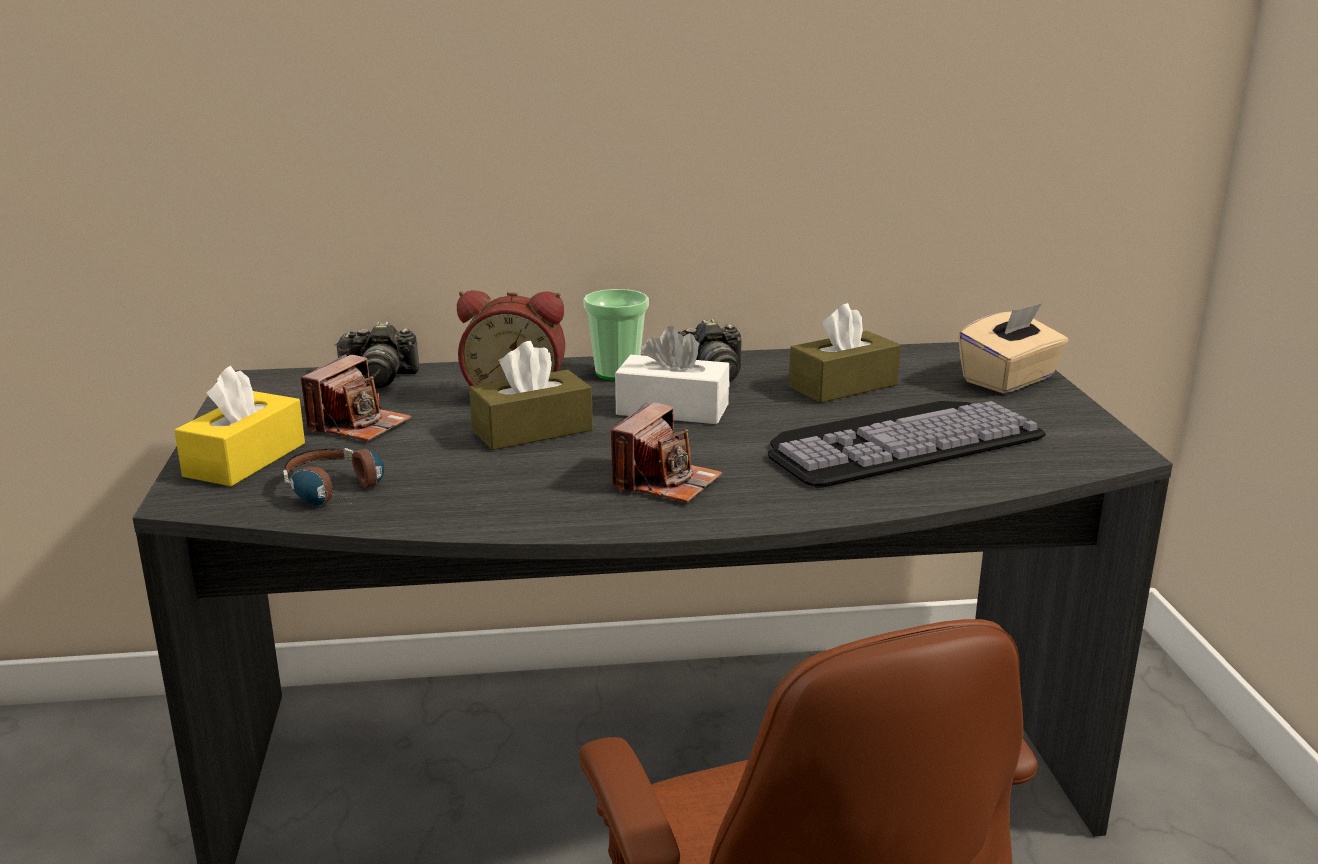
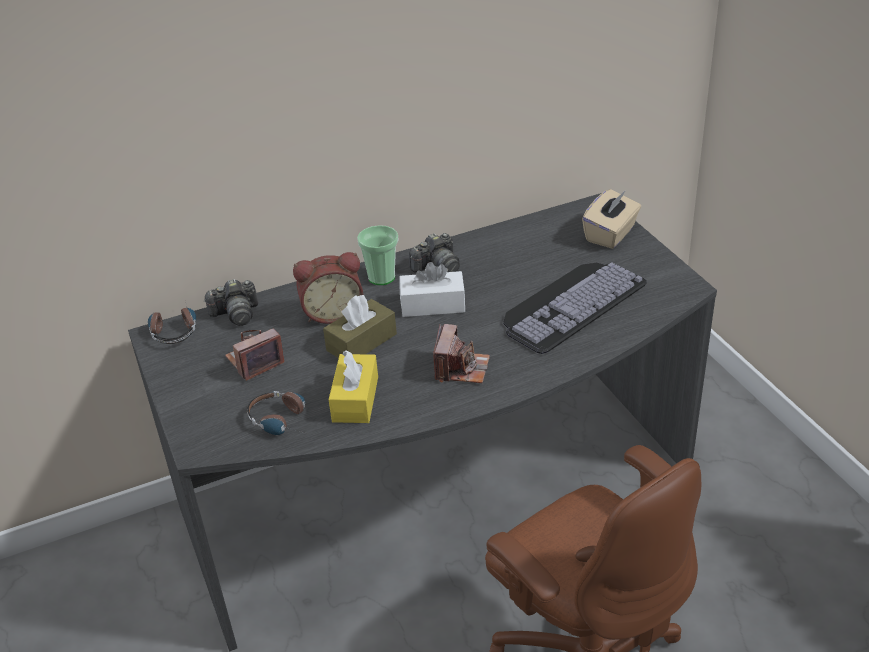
camera: 15 degrees left, 15 degrees up
yellow tissue box [174,366,305,486] -> yellow tissue box moved to [328,350,378,423]
camera [301,354,411,441] -> camera turned 135 degrees counterclockwise [225,328,284,381]
brown tissue box [789,303,901,403] -> none
none -> headphones [148,299,196,344]

